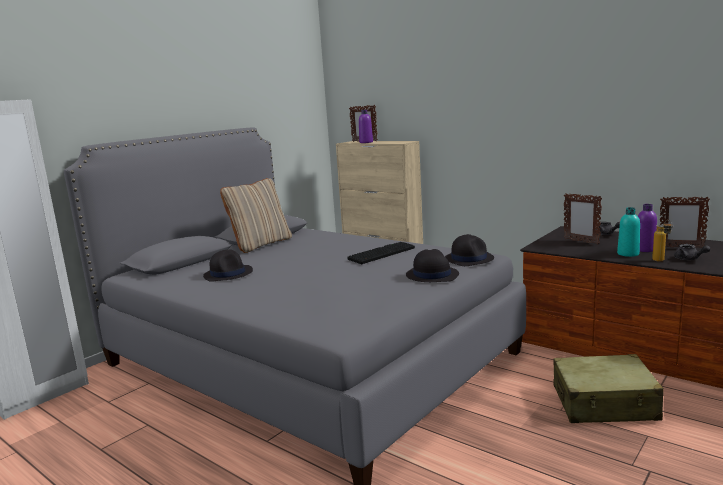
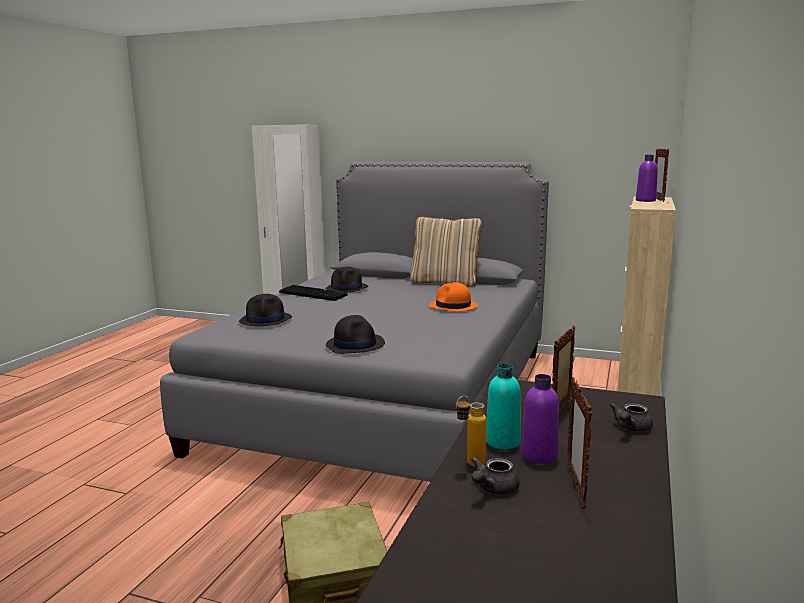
camera: 70 degrees right, 0 degrees up
keyboard [347,242,415,264] -> keyboard moved to [279,285,348,301]
black hat [445,234,494,266] -> black hat moved to [239,294,292,326]
none -> orange hat [429,282,478,311]

